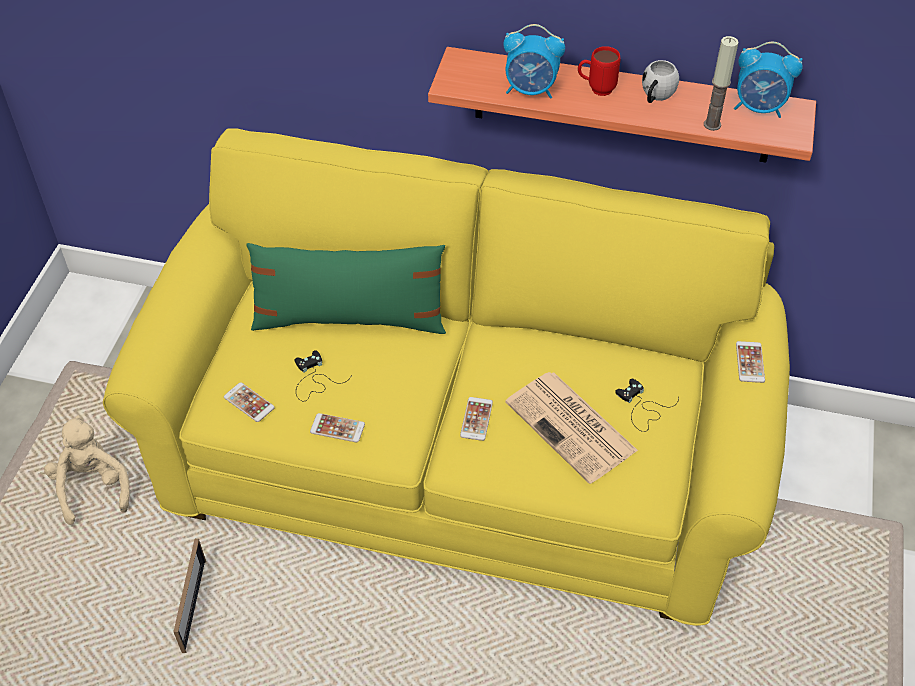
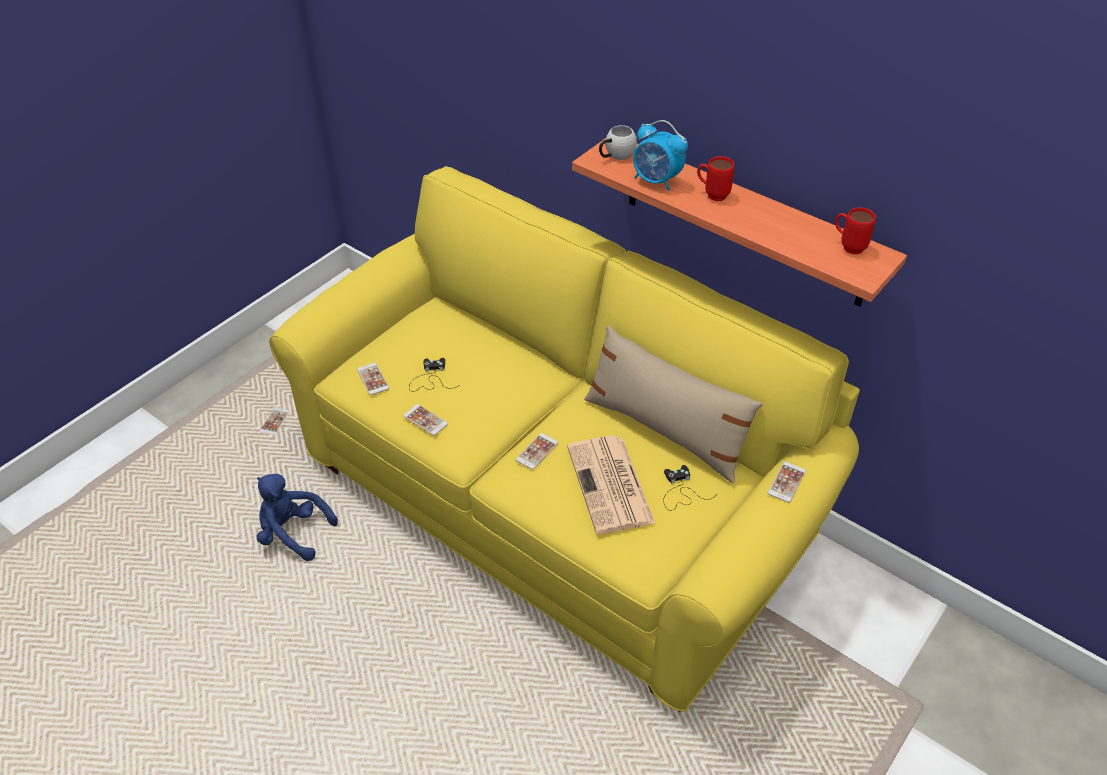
camera: 25 degrees right, 5 degrees down
beige plush toy [44,415,130,525] -> phone [260,407,290,435]
picture frame [173,539,206,653] -> blue plush toy [257,474,338,561]
green pillow [246,243,446,334] -> none
white mug [642,60,679,103] -> white mug moved to [599,125,637,160]
candle [704,36,739,131] -> none
alarm clock [734,42,803,118] -> red mug [835,207,876,255]
none -> beige pillow [584,325,763,483]

